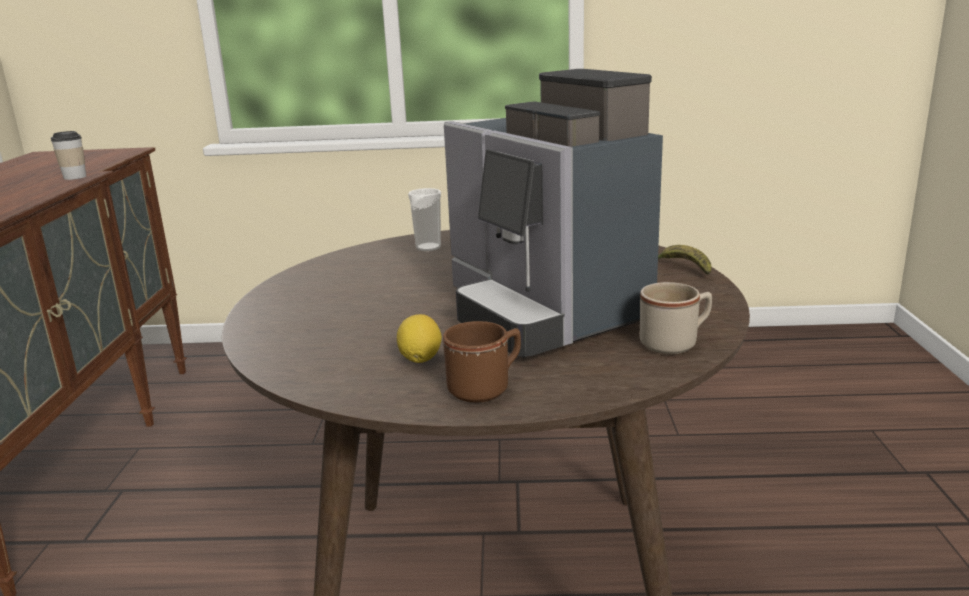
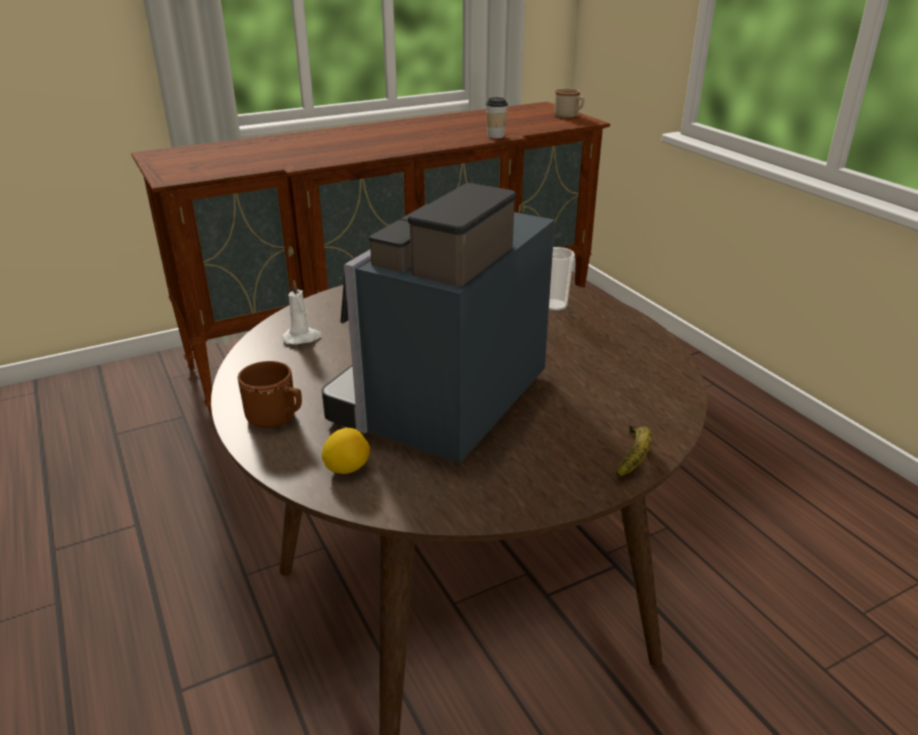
camera: 60 degrees right, 10 degrees up
lemon [397,314,442,363] -> lemon moved to [322,428,370,474]
beige mug [640,282,712,354] -> beige mug moved to [555,88,584,118]
none -> white candle [282,280,322,345]

